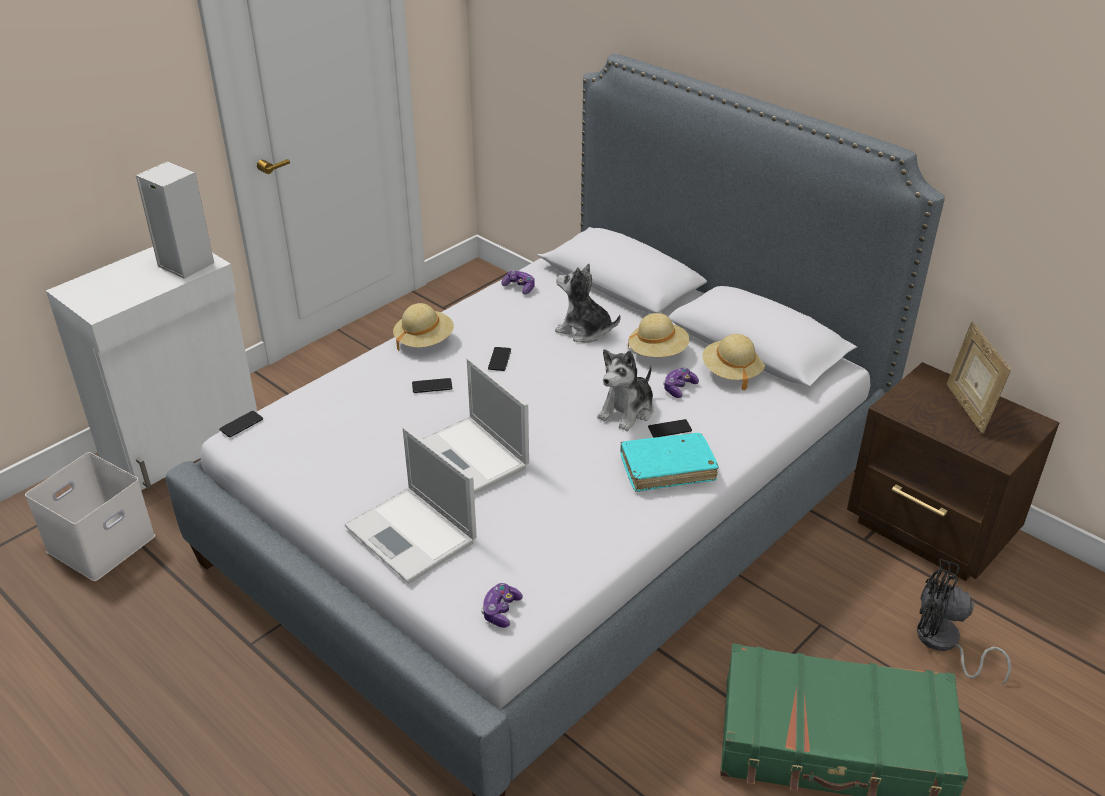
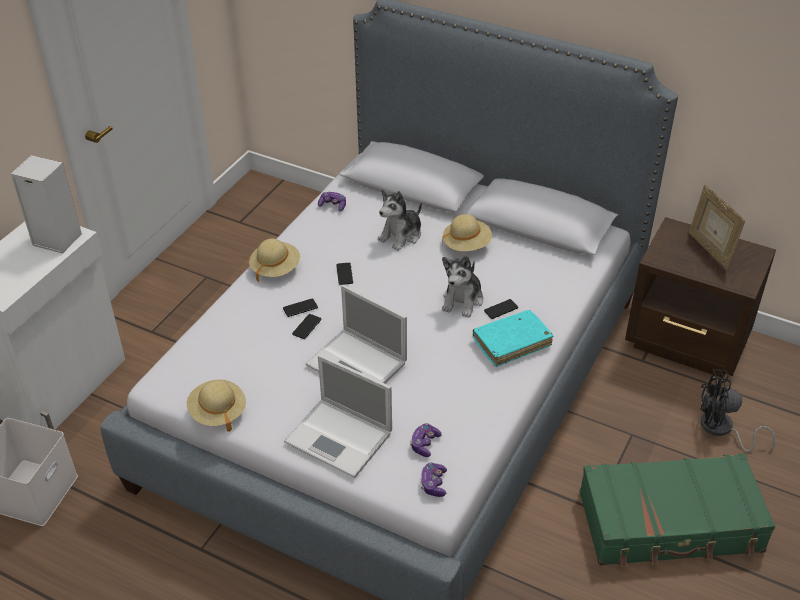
camera: 15 degrees left, 5 degrees up
phone [219,411,263,437] -> phone moved to [292,314,322,339]
plush toy [555,264,621,343] -> plush toy turned 60 degrees counterclockwise [378,189,422,251]
game controller [663,368,699,398] -> game controller moved to [410,423,442,457]
beige hat [702,334,765,390] -> beige hat moved to [187,379,246,432]

